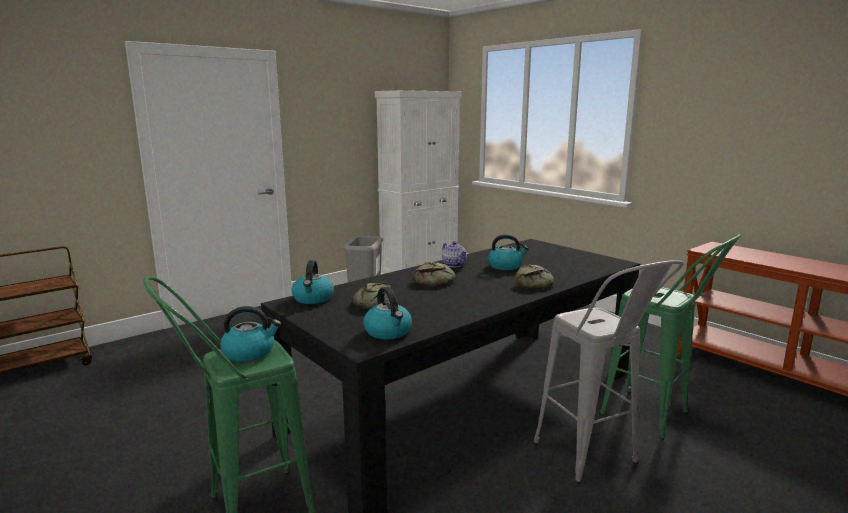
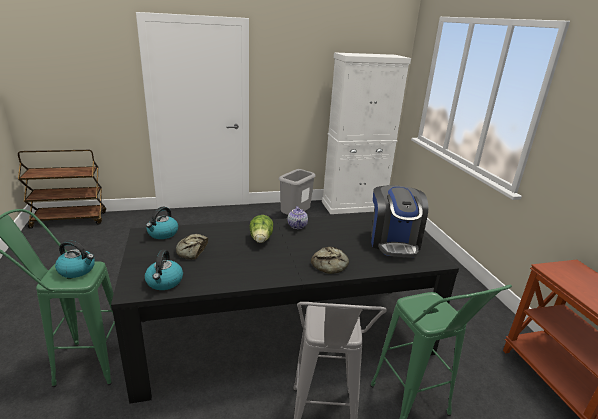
camera: 25 degrees right, 10 degrees up
bread [412,262,456,287] -> lettuce [249,215,273,243]
kettle [488,234,529,270] -> none
none -> coffee machine [371,185,428,257]

